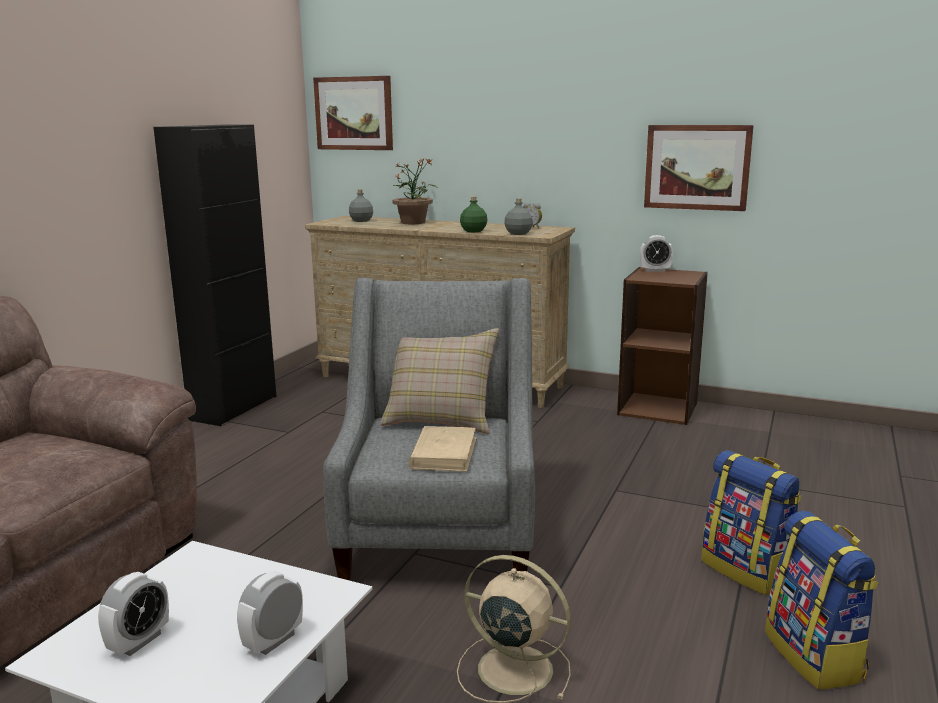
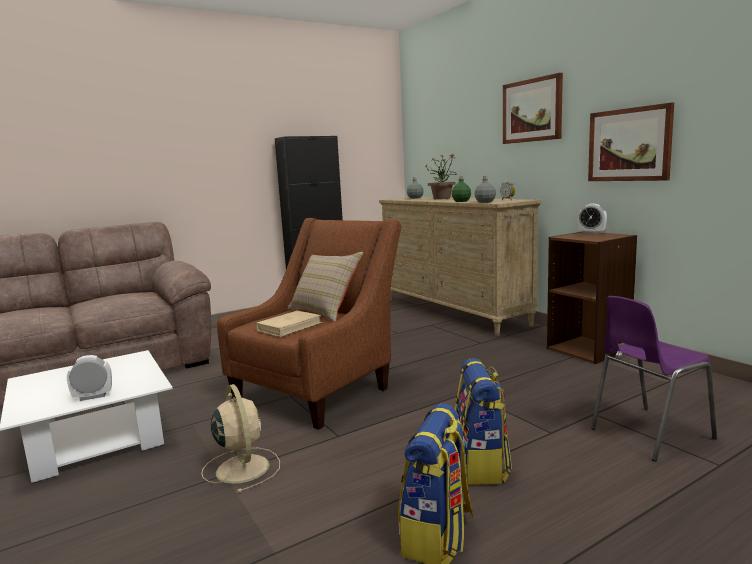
camera: 35 degrees right, 5 degrees down
alarm clock [98,572,169,656] -> none
picture [313,76,393,150] -> picture moved to [503,73,563,144]
grey armchair [323,278,535,581] -> brown armchair [217,218,401,430]
none -> purple chair [591,296,717,461]

